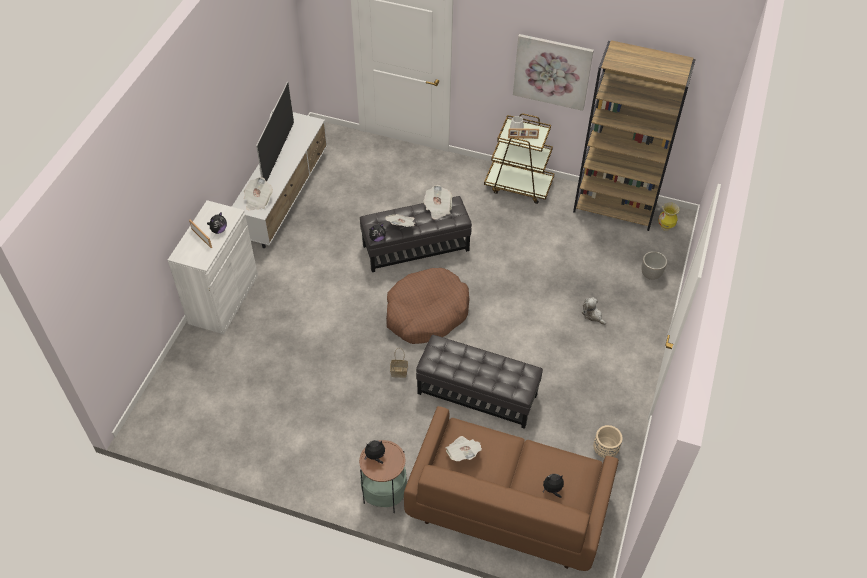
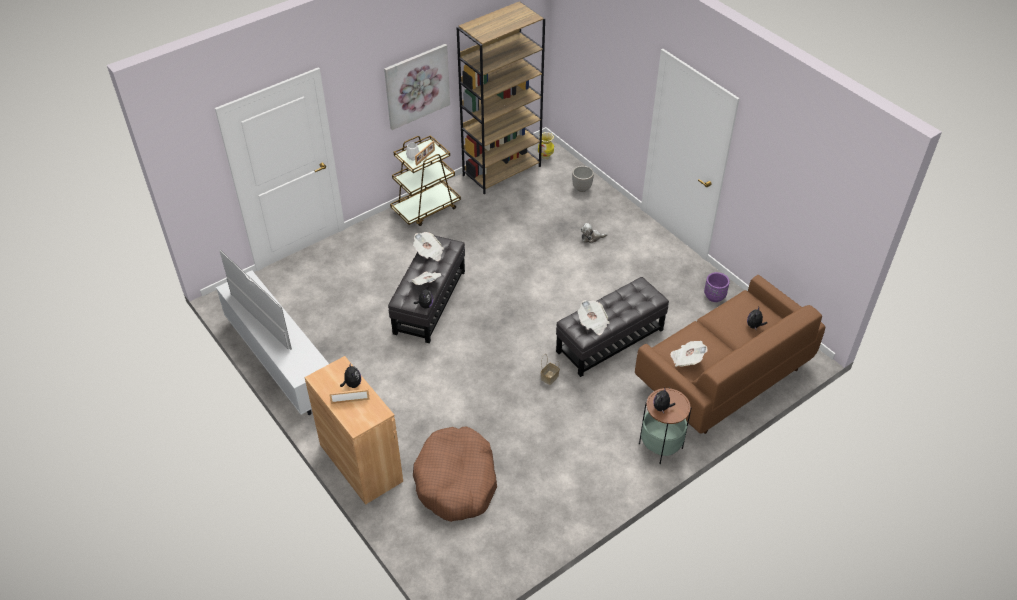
camera: 55 degrees left, 5 degrees down
white cabinet [168,200,258,334] -> brown cabinet [305,356,403,505]
newspaper [244,177,273,210] -> newspaper moved to [578,300,610,335]
brown dog bed [386,268,470,344] -> brown dog bed moved to [413,426,497,522]
beige planter [593,425,623,458] -> purple planter [704,272,730,302]

